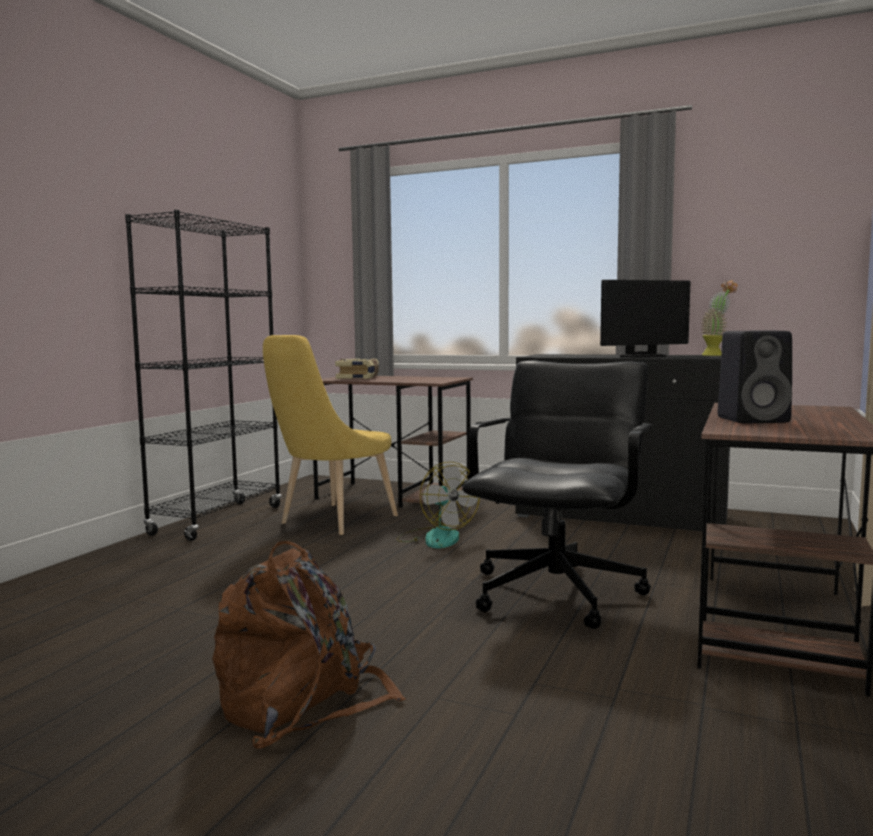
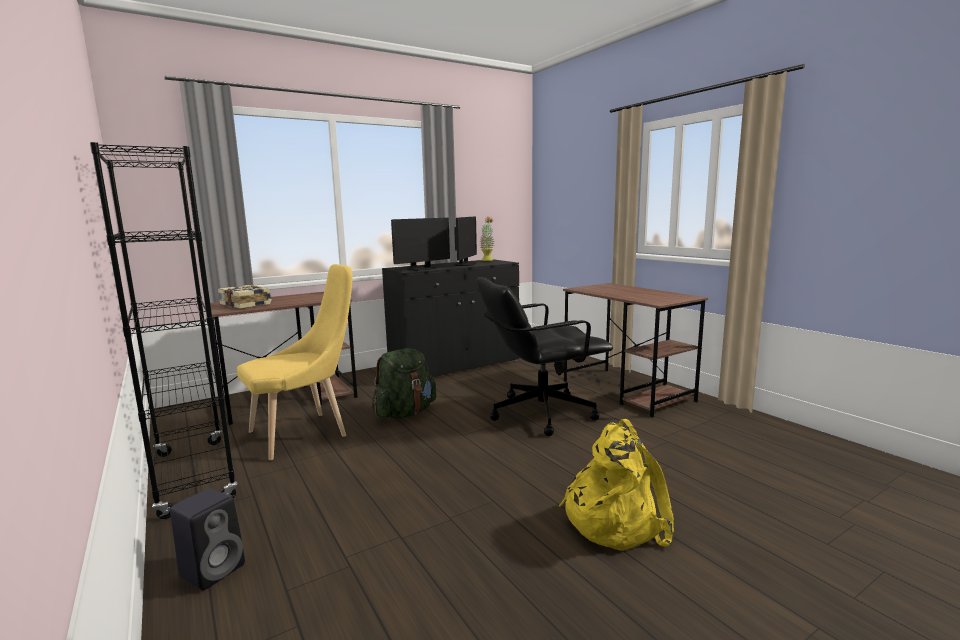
camera: 55 degrees left, 5 degrees up
brown backpack [212,541,406,748] -> yellow backpack [559,419,674,551]
yellow chair [263,335,398,536] -> yellow chair turned 105 degrees counterclockwise [237,264,353,460]
fan [396,462,480,548] -> green backpack [372,348,437,419]
black office chair [462,361,651,629] -> black office chair turned 75 degrees counterclockwise [477,277,613,436]
black speaker [718,330,792,424] -> black speaker moved to [170,488,245,591]
none -> monitor [391,218,450,271]

